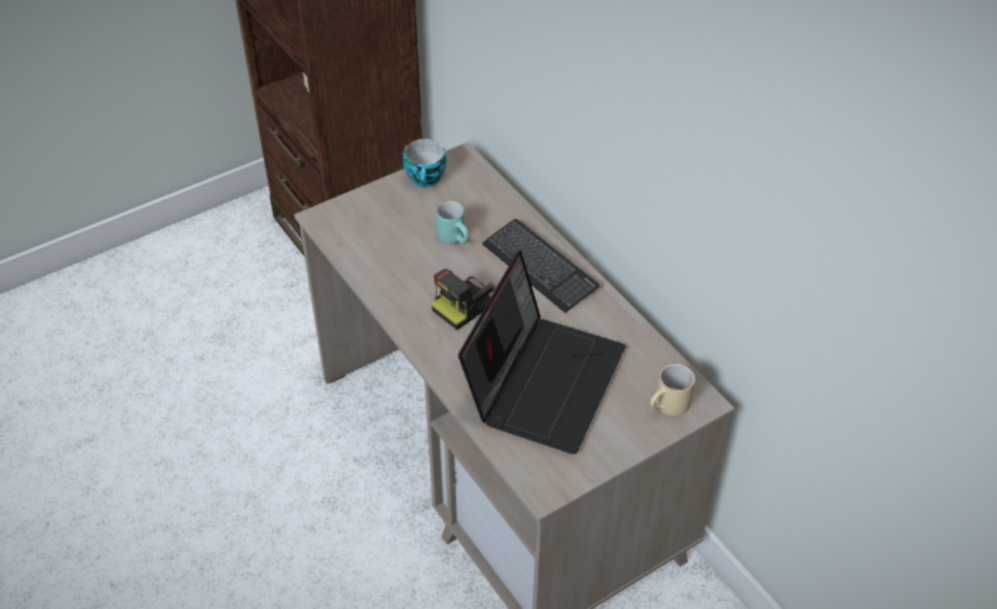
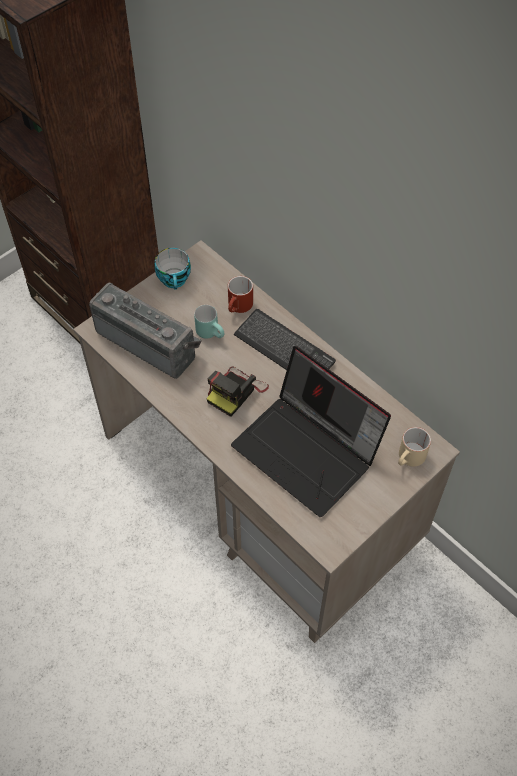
camera: 10 degrees left, 10 degrees up
laptop [458,250,626,454] -> laptop turned 120 degrees clockwise [231,346,391,517]
none -> radio [89,283,202,379]
none -> red mug [228,276,253,313]

